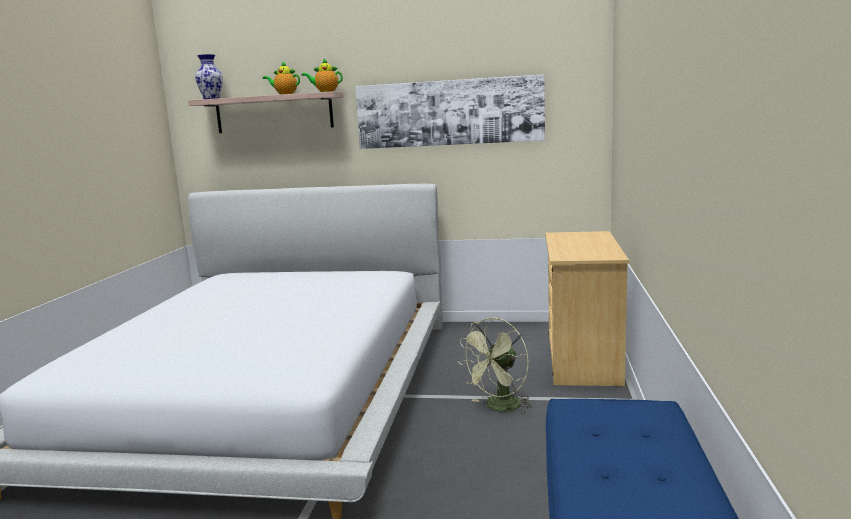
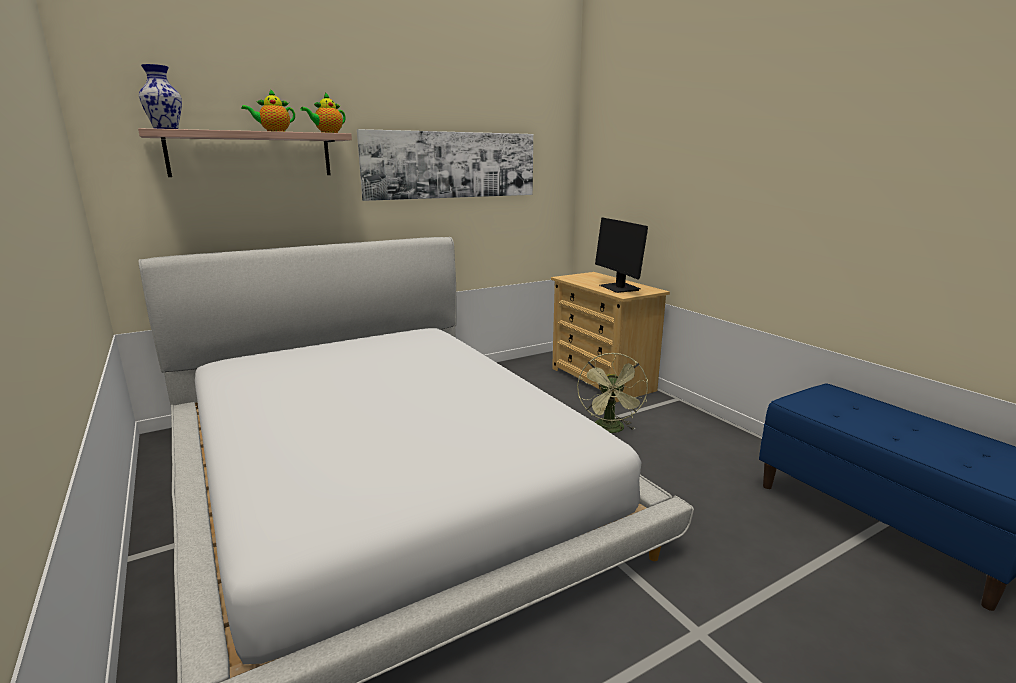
camera: 40 degrees left, 5 degrees up
none -> monitor [595,217,648,293]

